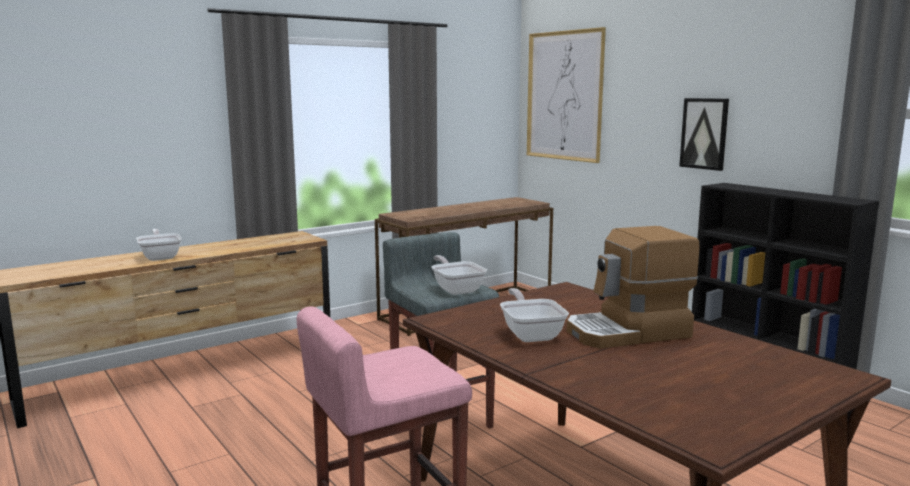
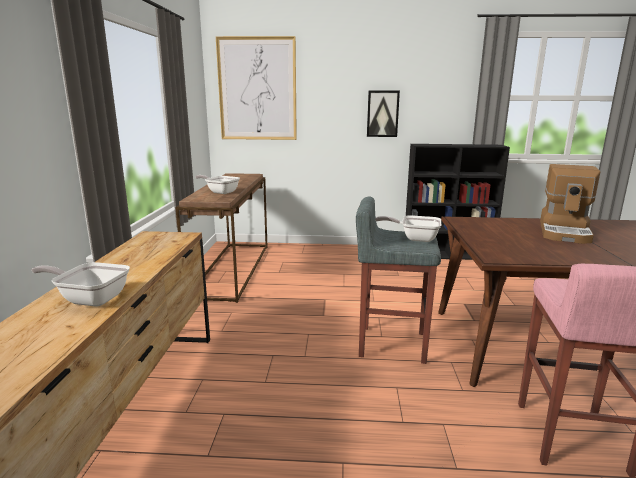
camera: 50 degrees left, 5 degrees up
frying pan [500,288,569,342] -> frying pan moved to [195,175,240,194]

